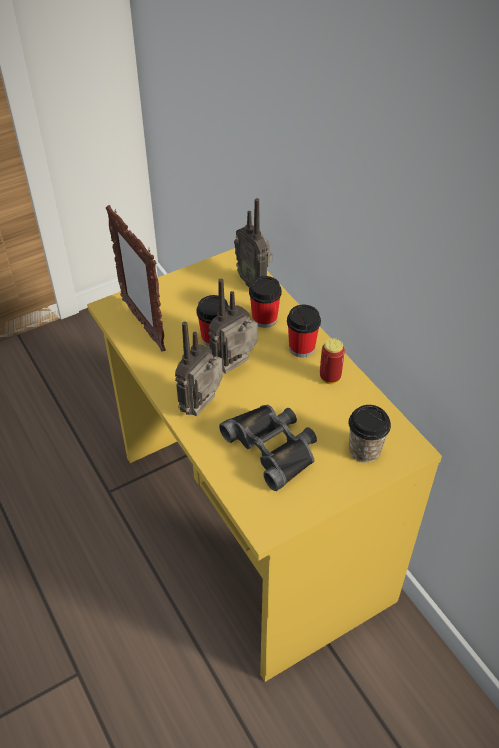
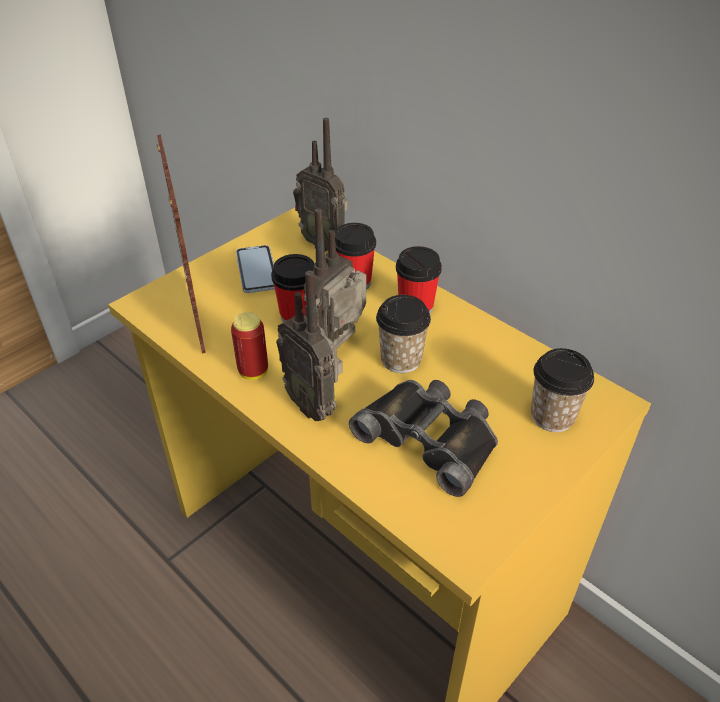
camera: 15 degrees left, 5 degrees down
picture frame [106,205,166,351] -> picture frame turned 150 degrees counterclockwise [156,135,206,353]
radio [175,321,223,416] -> radio turned 60 degrees counterclockwise [276,271,343,421]
can [320,338,345,384] -> can moved to [231,312,268,380]
none -> phone [236,245,275,293]
none -> cup [376,295,431,373]

